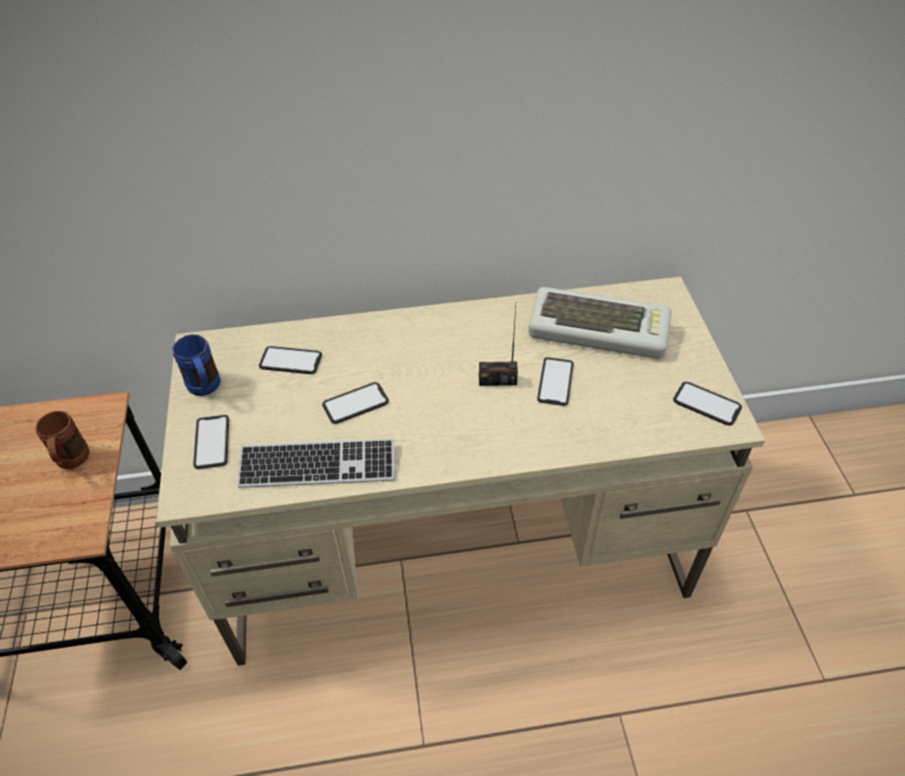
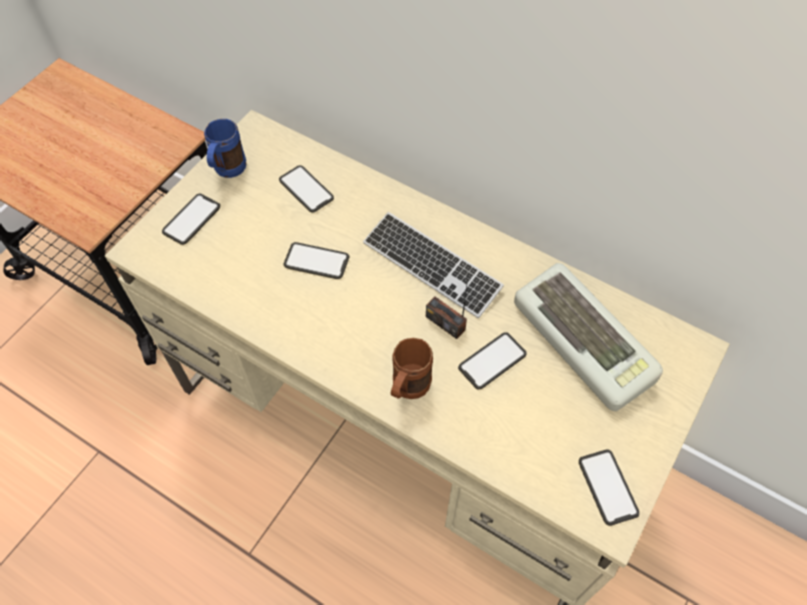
camera: 40 degrees right, 10 degrees up
brown mug [36,411,90,469] -> brown mug moved to [391,338,433,399]
keyboard [237,439,395,488] -> keyboard moved to [363,212,504,318]

